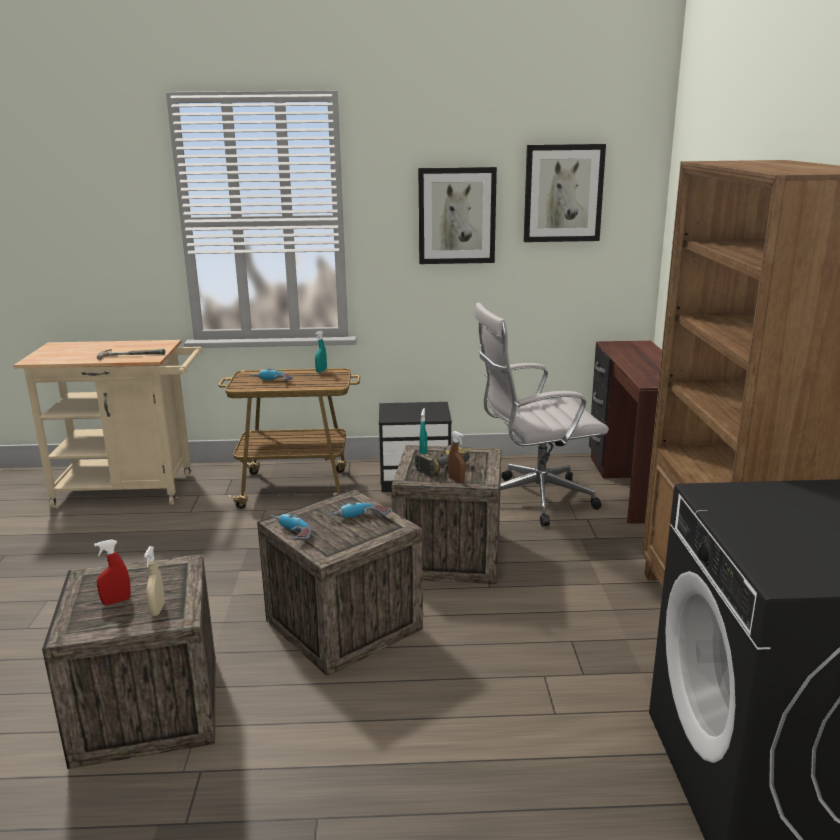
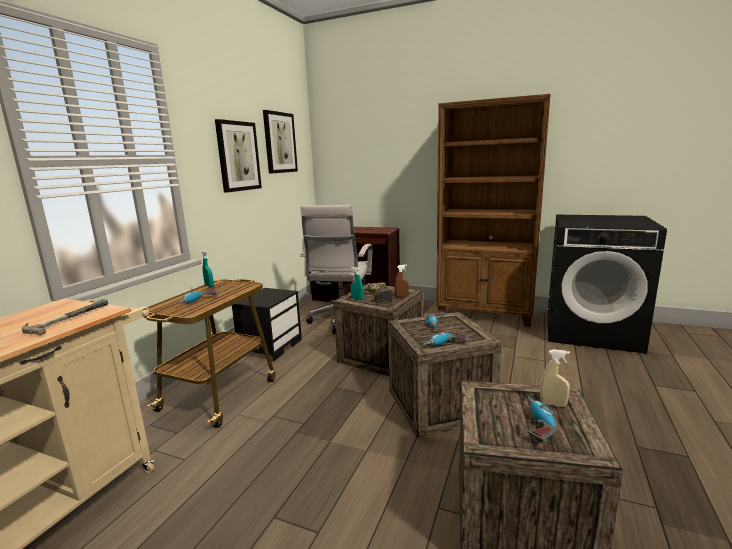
camera: 65 degrees left, 5 degrees down
red spray bottle [94,539,131,605] -> power drill [527,396,558,441]

